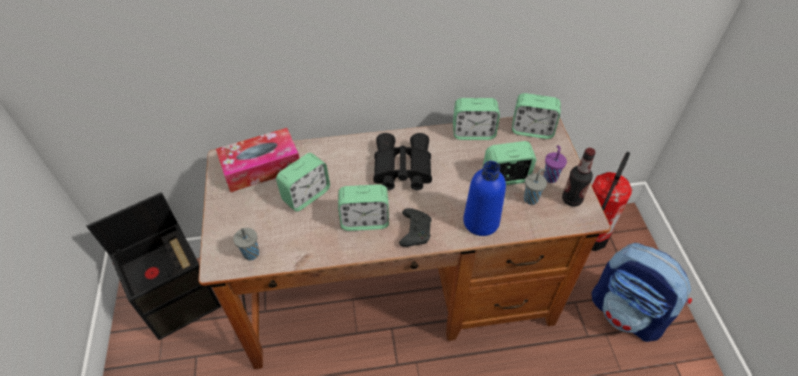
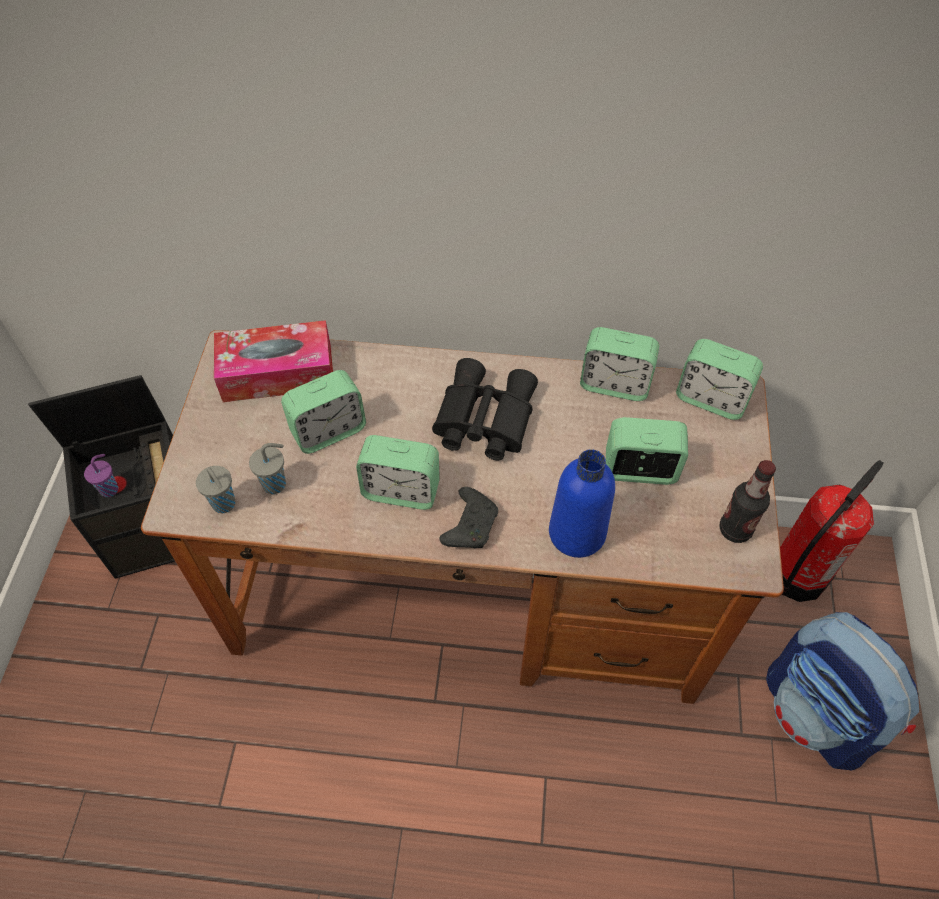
camera: 15 degrees right, 5 degrees up
grey cup [524,168,547,205] -> grey cup moved to [249,443,286,494]
purple cup [543,145,567,183] -> purple cup moved to [84,454,118,497]

